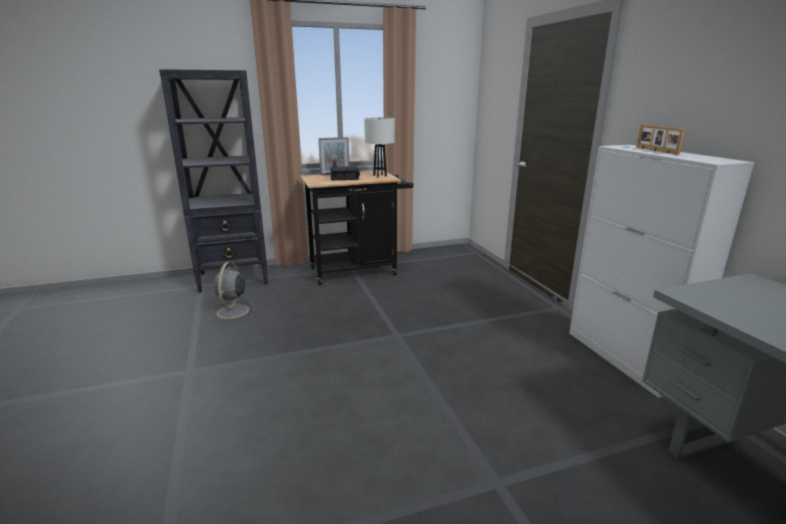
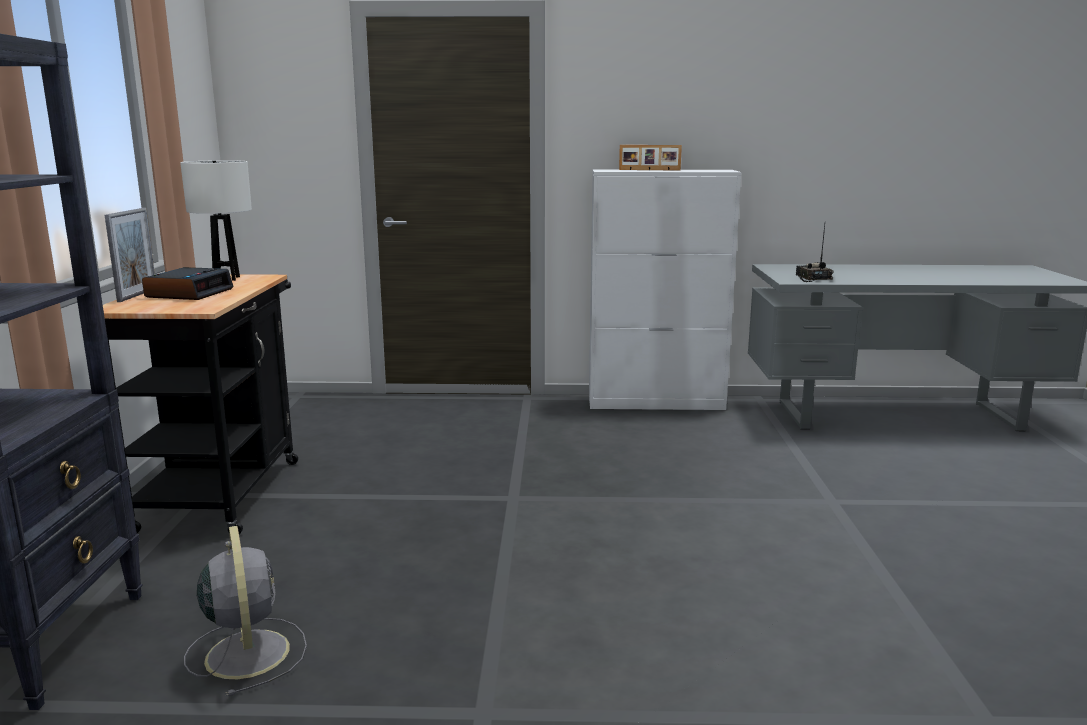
camera: 70 degrees left, 5 degrees down
grey fan [209,262,255,323] -> grey fan turned 135 degrees counterclockwise [184,526,307,696]
none -> radio [796,225,834,282]

